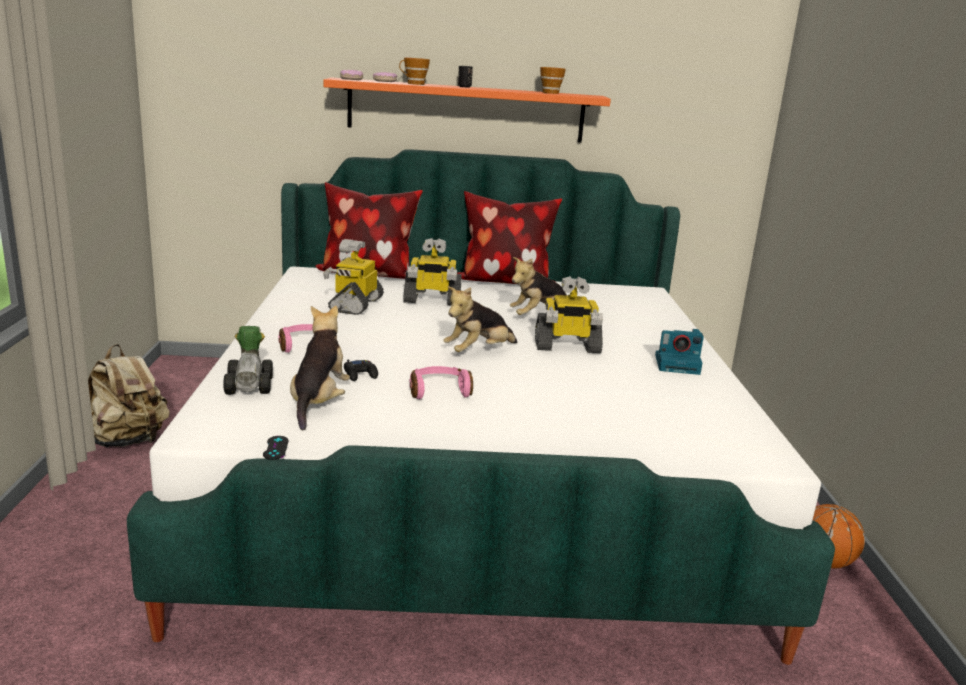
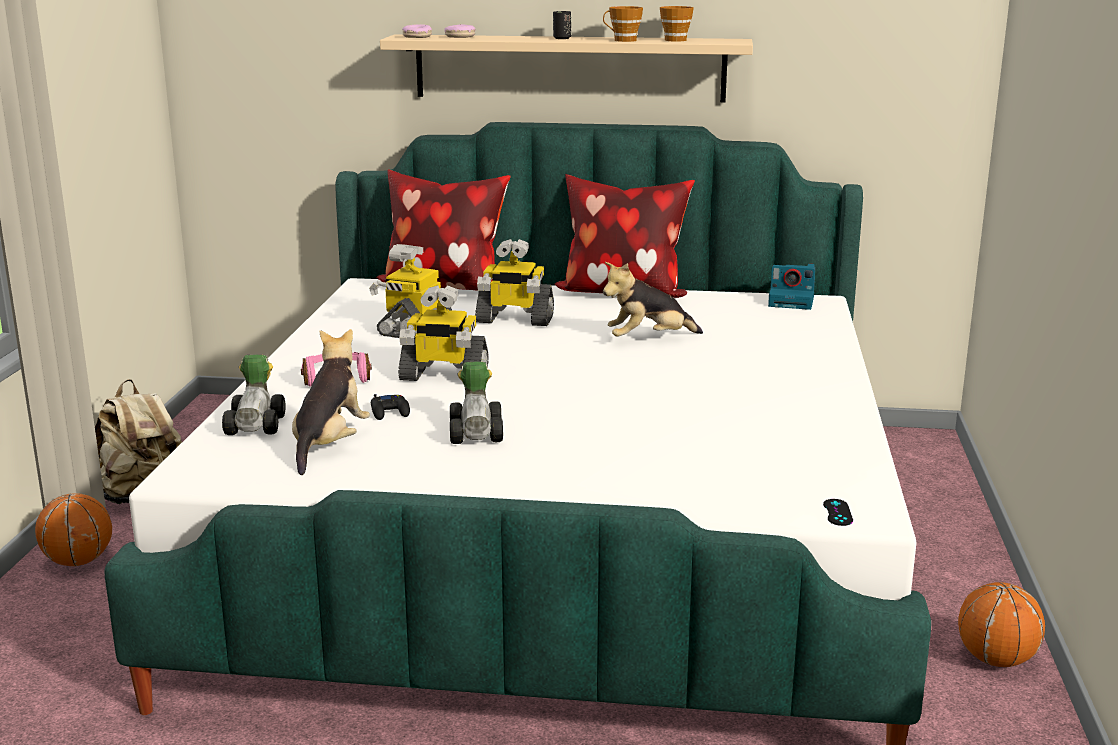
camera: 10 degrees right, 0 degrees up
black game controller [263,436,289,460] -> black game controller moved to [823,499,853,526]
orange shelf [323,77,611,143] -> beige shelf [380,34,753,102]
cup [399,58,430,85] -> cup moved to [603,6,643,42]
pink headphones [410,366,473,399] -> toy car [450,362,503,444]
plush toy [443,286,517,352] -> none
toy robot [535,276,603,353] -> toy robot moved to [398,285,489,381]
camera [655,329,704,375] -> camera moved to [768,264,815,310]
none -> basketball [35,493,112,566]

